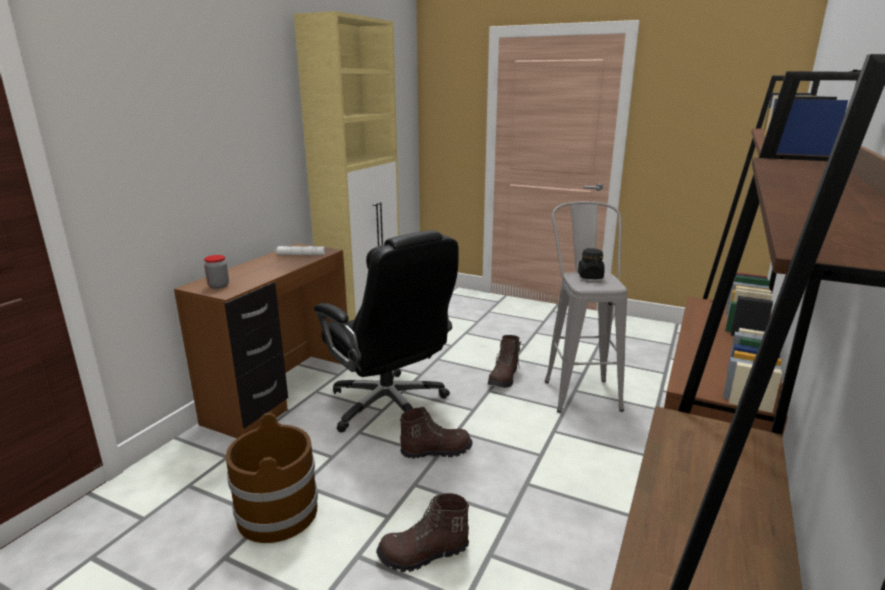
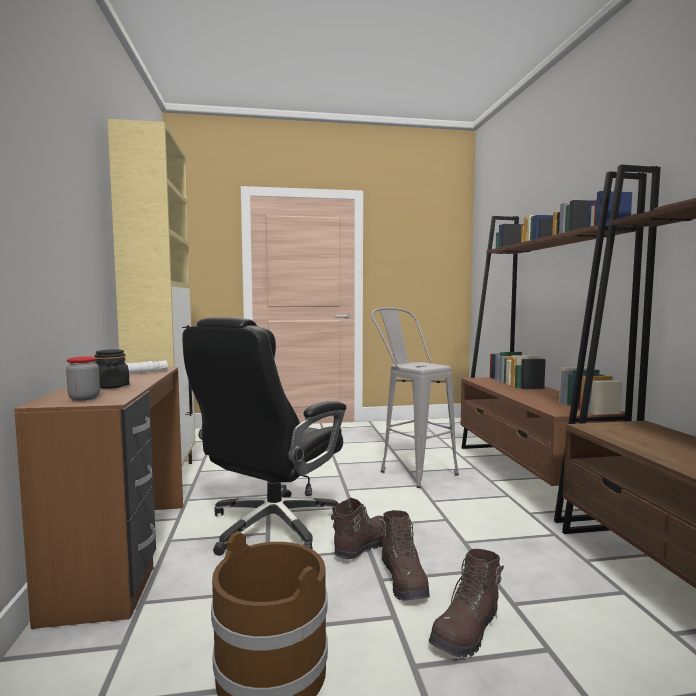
camera: 35 degrees left, 15 degrees down
black office chair [314,230,459,432] -> black office chair turned 105 degrees clockwise [182,317,347,556]
brown boot [488,335,521,388] -> brown boot moved to [381,510,430,601]
black jar [578,248,605,279] -> black jar moved to [95,349,130,389]

